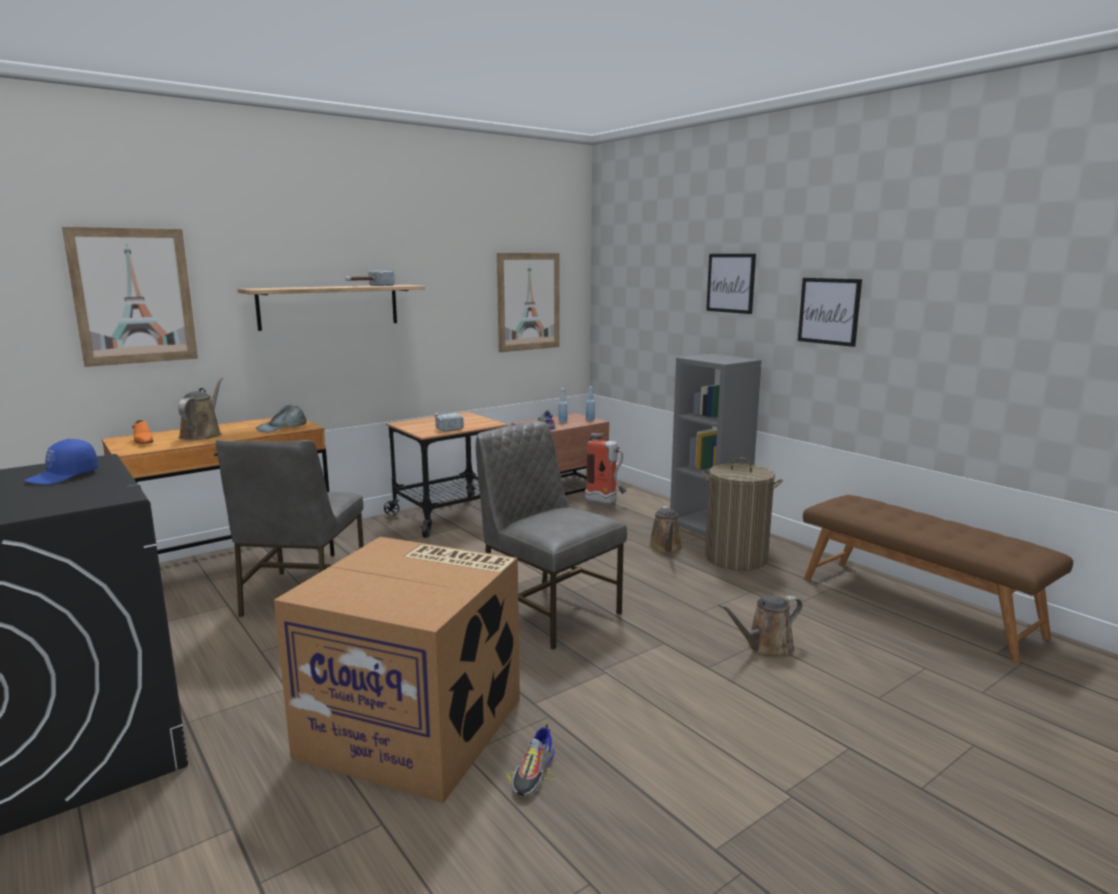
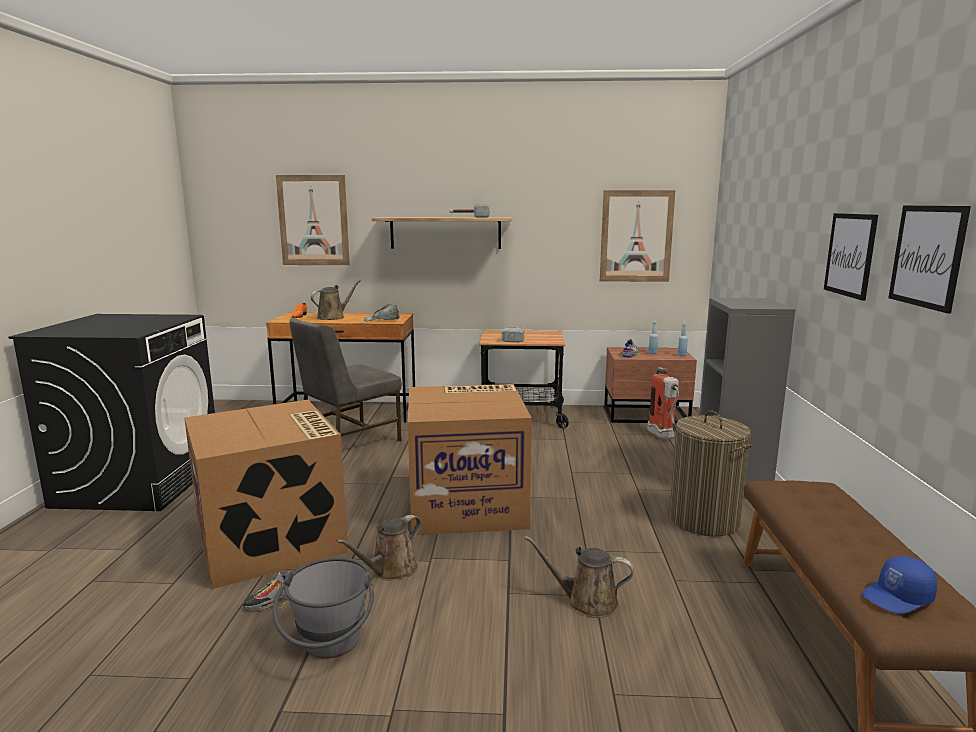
camera: 40 degrees right, 0 degrees up
blue cap [24,439,98,485] -> blue cap moved to [862,556,937,614]
grey chair [476,421,627,650] -> cardboard box [408,384,532,535]
brown watering can [648,506,683,553] -> brown watering can moved to [336,515,421,581]
picture [706,254,756,314] -> picture moved to [888,206,971,313]
none -> grey bucket [273,557,374,659]

